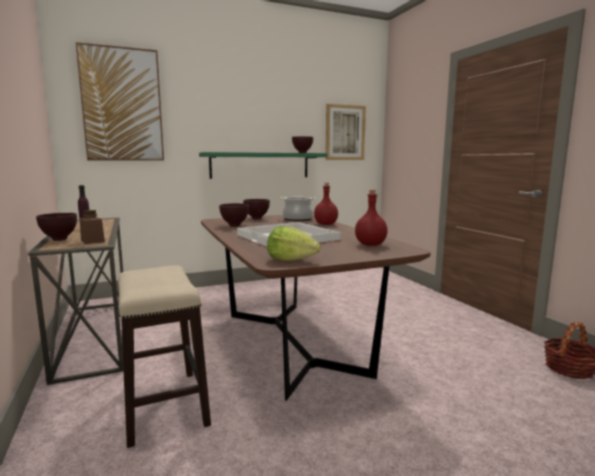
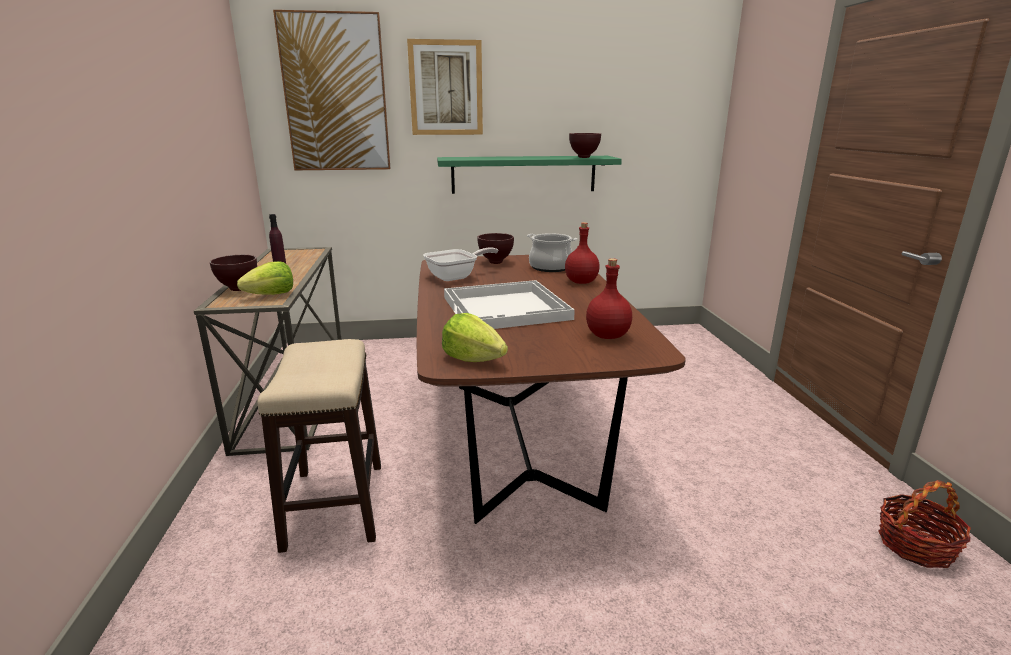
camera: 15 degrees right, 10 degrees up
brown jar [80,210,105,244] -> lettuce [237,261,293,295]
brown bowl [219,203,249,227] -> frying pan [423,247,498,281]
picture [325,104,366,160] -> picture moved to [407,39,483,135]

